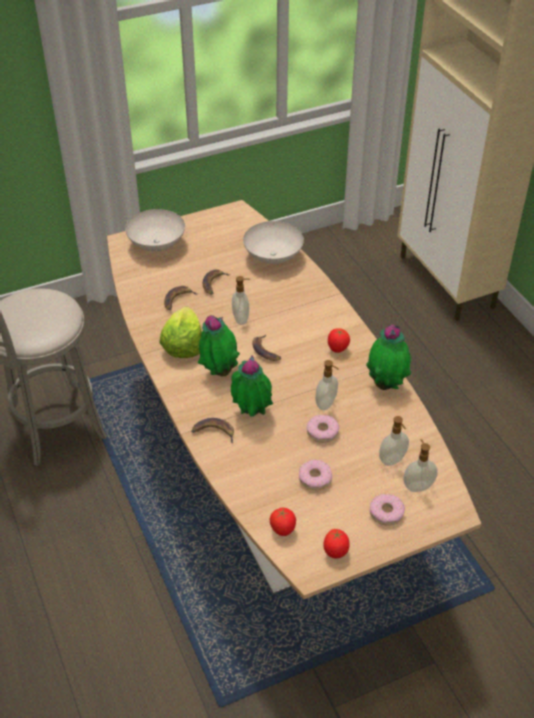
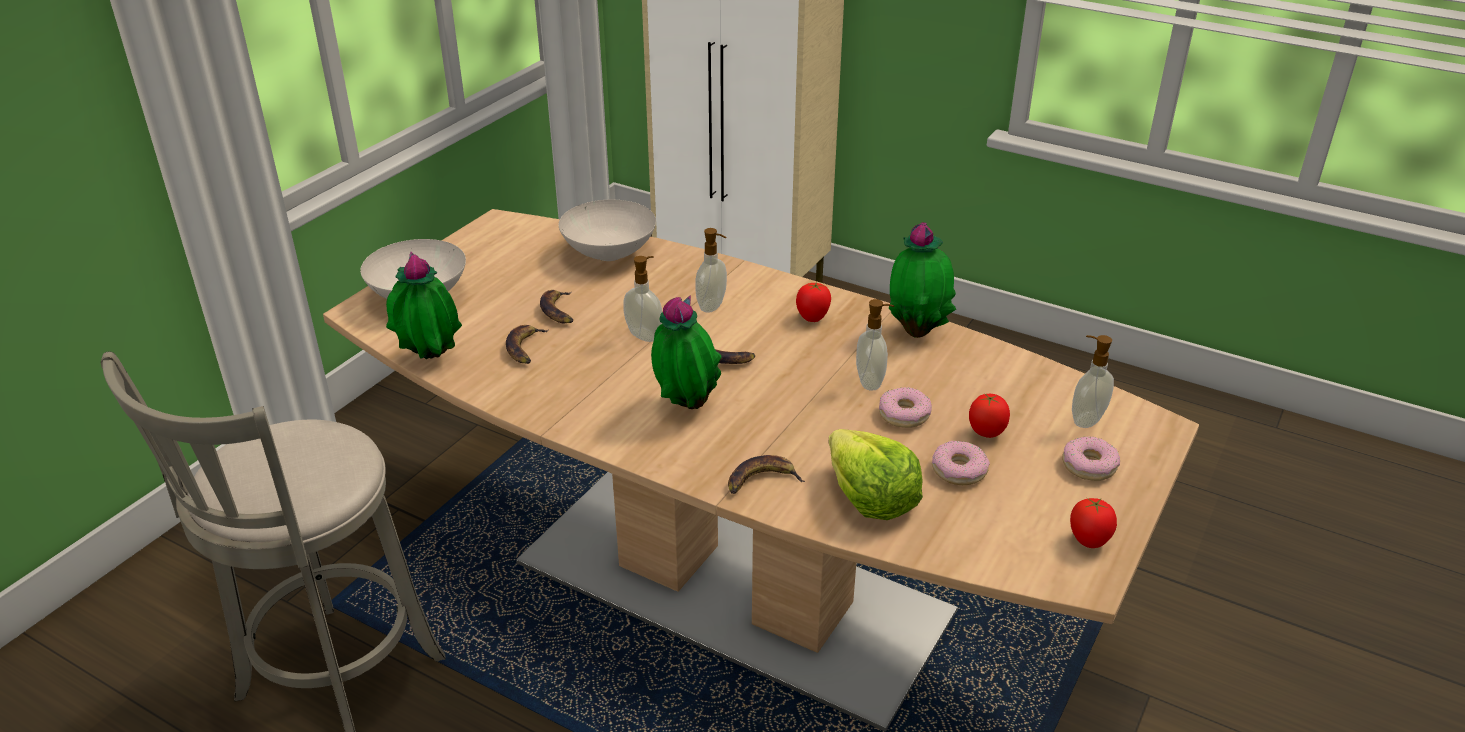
camera: 35 degrees left, 10 degrees down
lettuce [159,307,202,358] -> lettuce moved to [828,429,923,520]
potted plant [231,355,273,416] -> potted plant moved to [386,252,462,359]
tomato [270,508,296,536] -> tomato moved to [969,393,1010,438]
soap dispenser [379,416,409,466] -> soap dispenser moved to [695,228,727,313]

